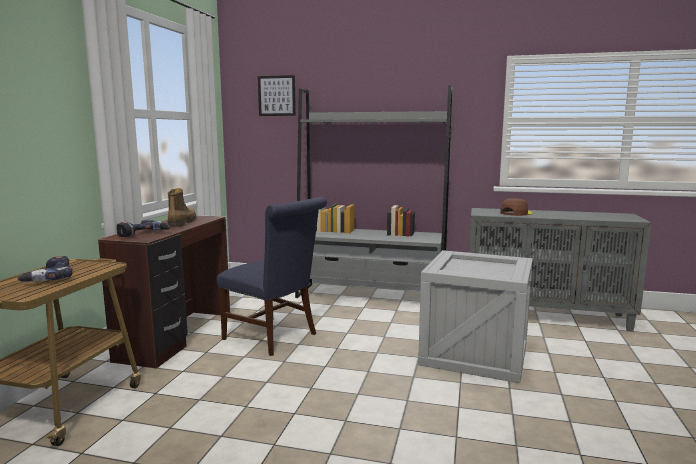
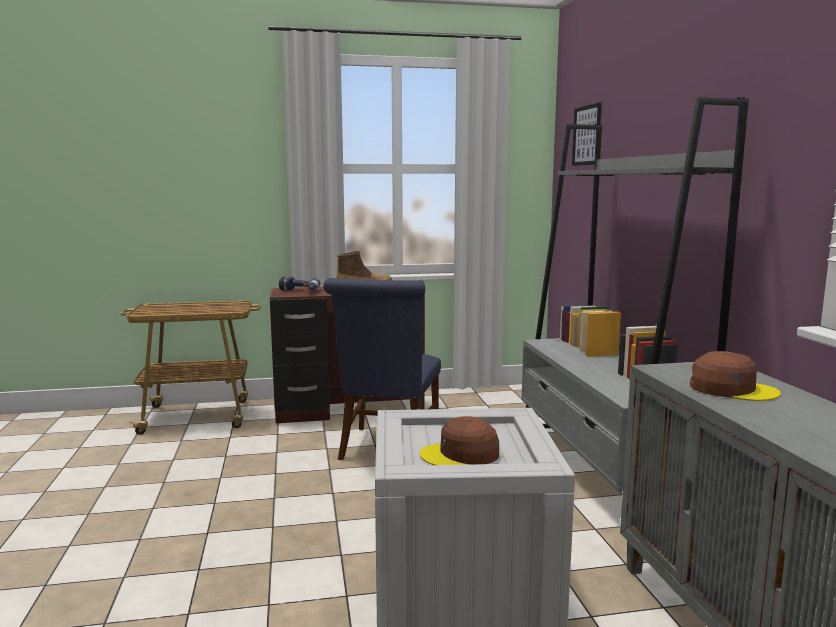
camera: 65 degrees right, 0 degrees up
power drill [17,256,73,282] -> none
none -> brown cap [420,416,499,465]

